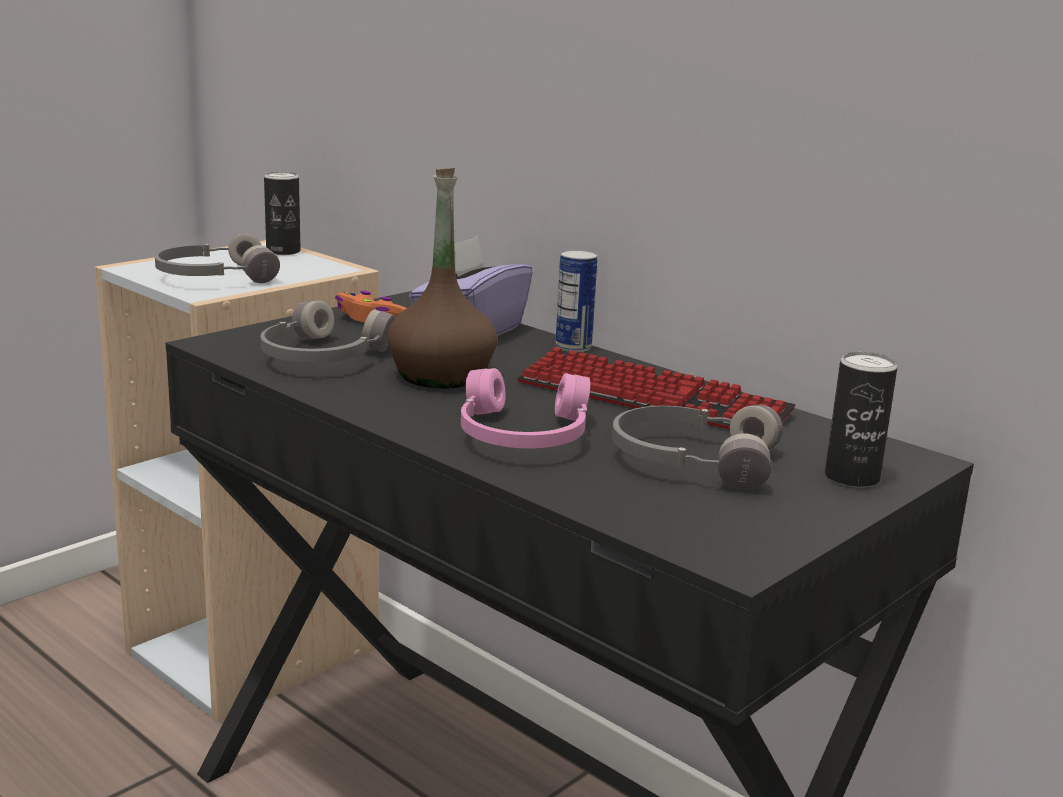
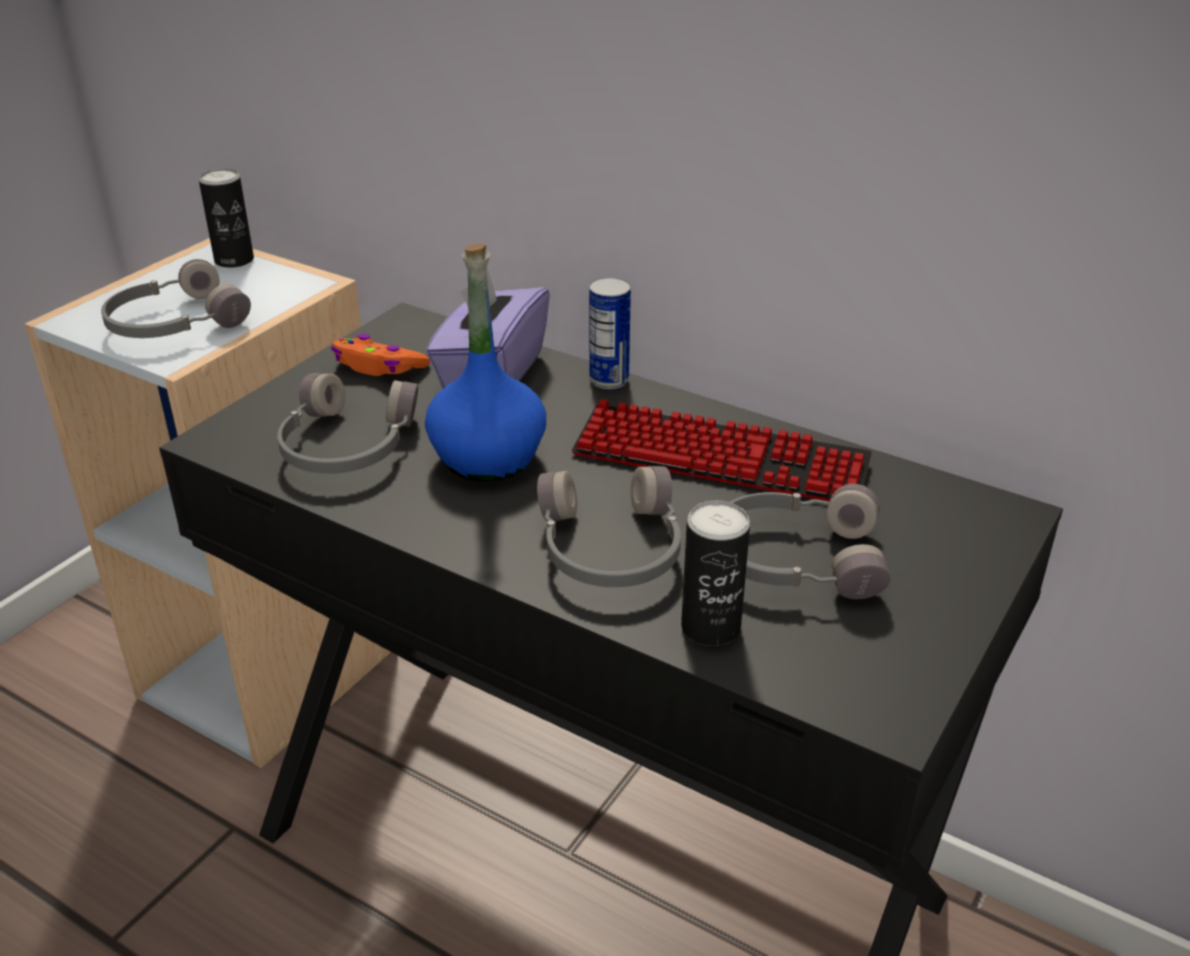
camera: 10 degrees left, 15 degrees up
brown bottle [387,168,497,388] -> blue bottle [425,243,546,481]
pink headphones [461,368,590,448] -> grey headphones [537,466,681,587]
can [825,352,898,487] -> can moved to [681,500,750,646]

